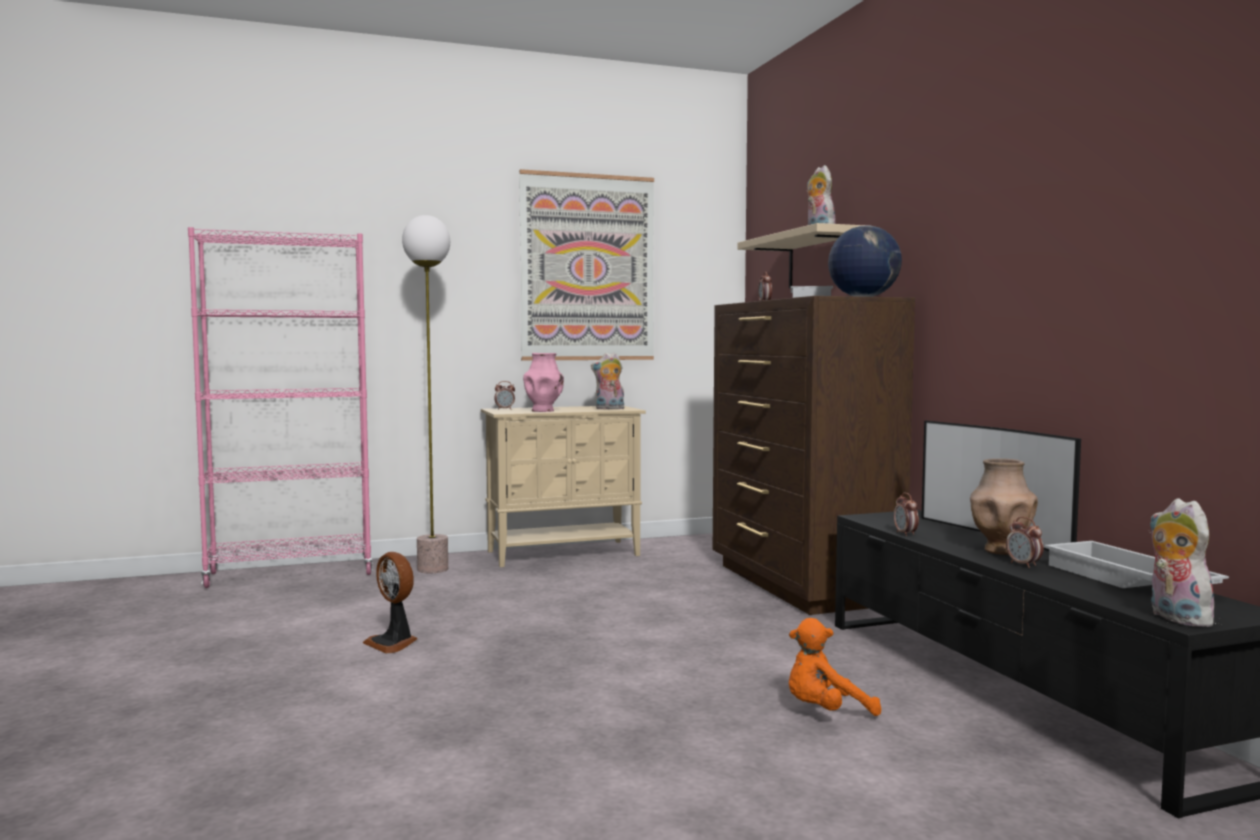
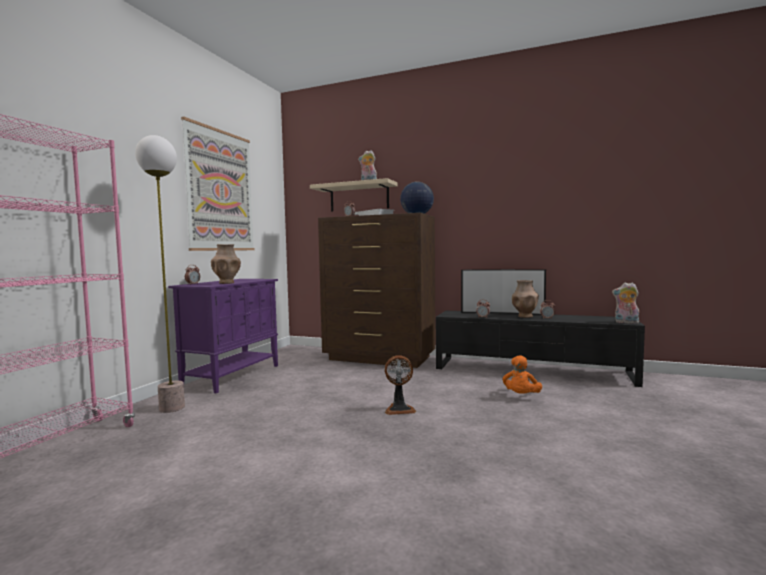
camera: 50 degrees left, 0 degrees up
fan [363,552,417,653] -> fan moved to [385,355,416,415]
beige cabinet [481,406,646,567] -> purple cabinet [168,279,278,393]
pink vase [523,353,564,412] -> brown vase [211,244,241,284]
plush toy [591,352,624,410] -> none
white tray [1045,541,1229,588] -> none

